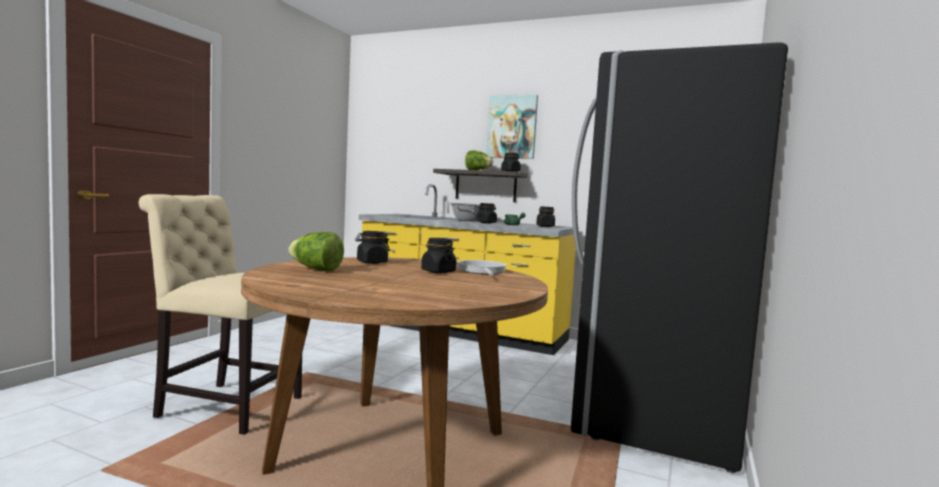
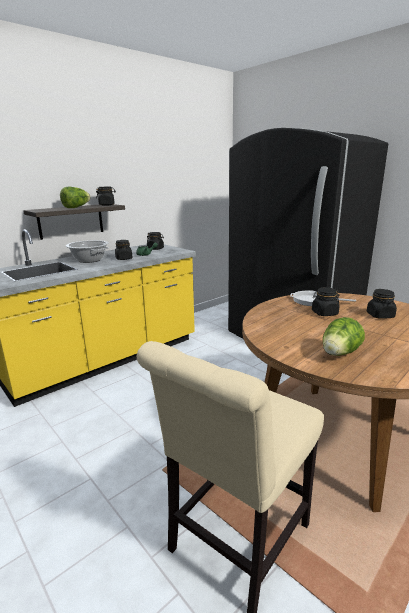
camera: 65 degrees left, 15 degrees up
black jar [355,231,390,264] -> black jar moved to [367,289,397,319]
picture [486,95,538,159] -> none

